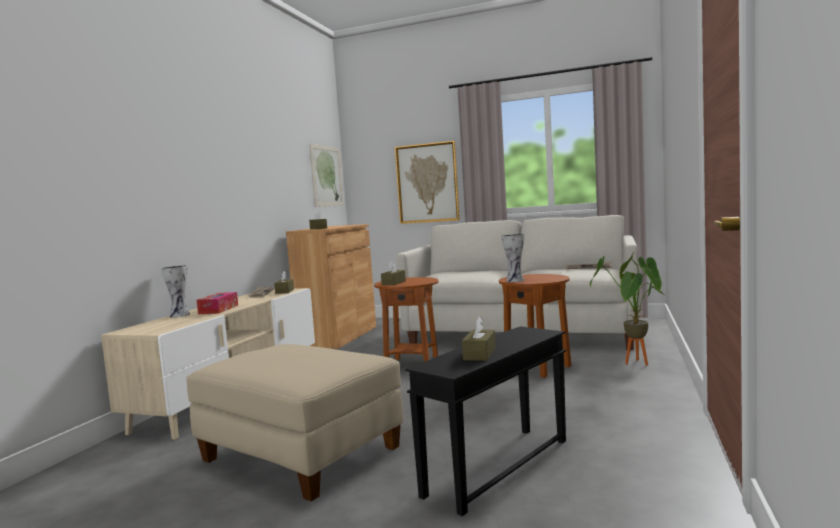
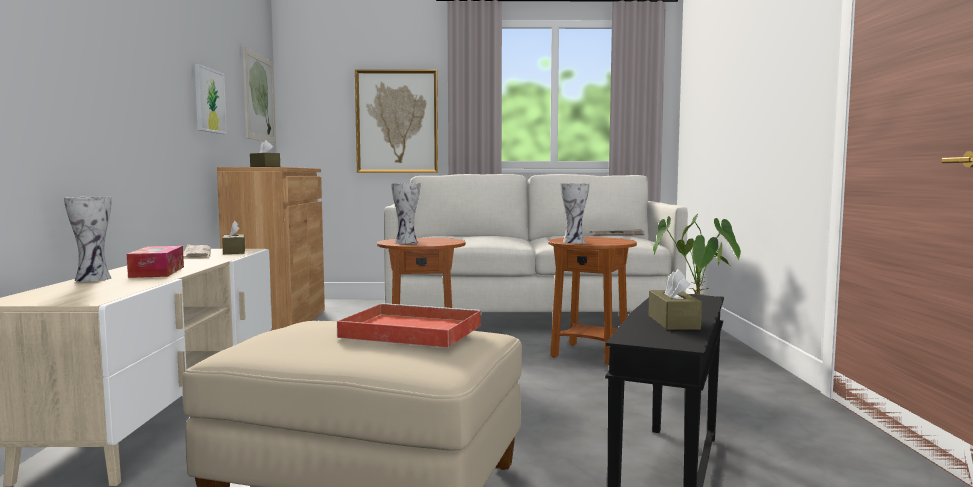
camera: 20 degrees left, 0 degrees up
brown tissue box [381,261,406,285] -> vase [391,183,420,244]
none -> picture [195,64,227,134]
none -> red tray [337,303,482,348]

